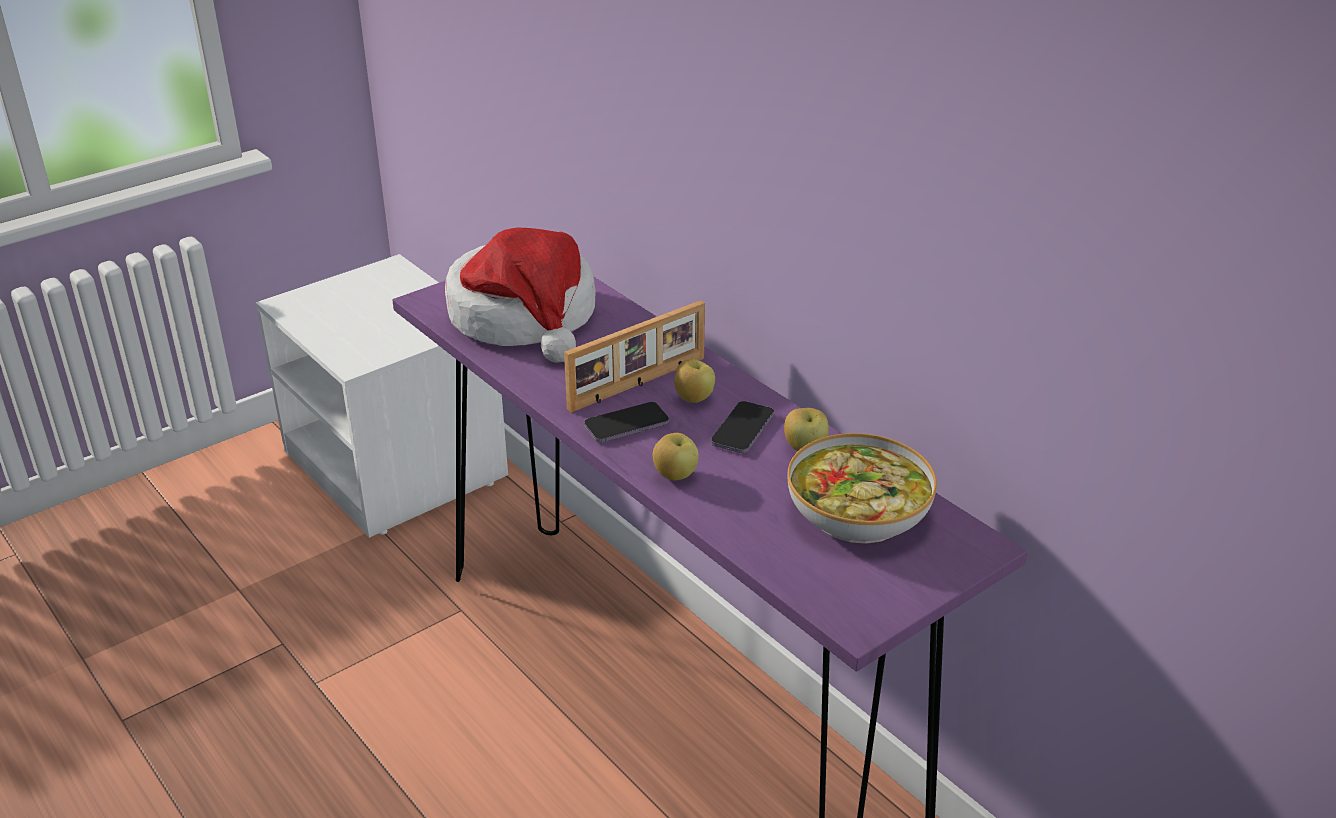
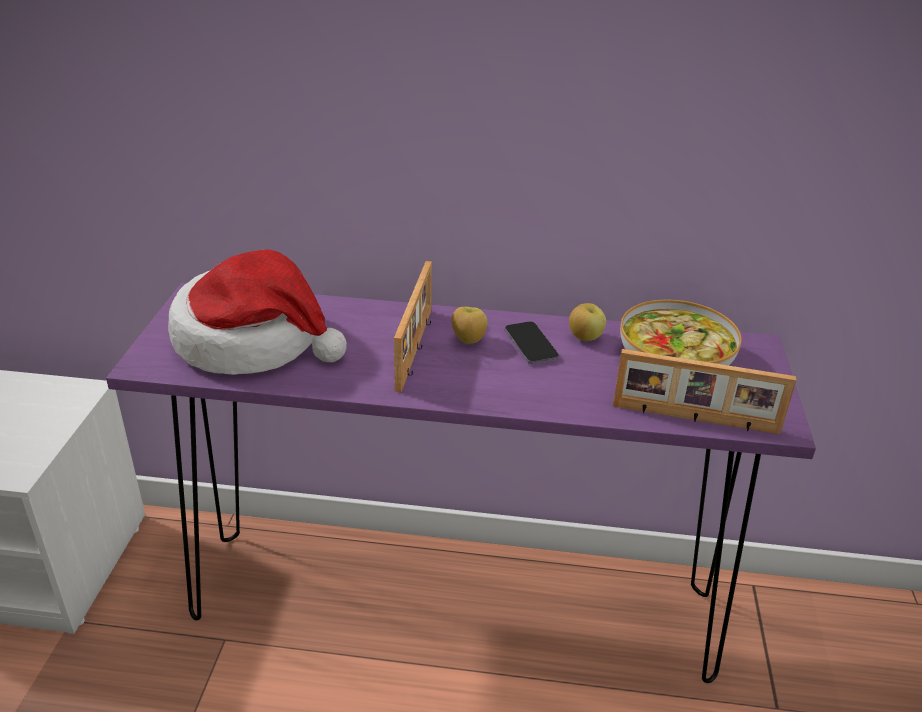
camera: 45 degrees left, 0 degrees up
phone [584,402,669,442] -> none
apple [653,433,699,480] -> none
none -> picture frame [613,349,796,435]

